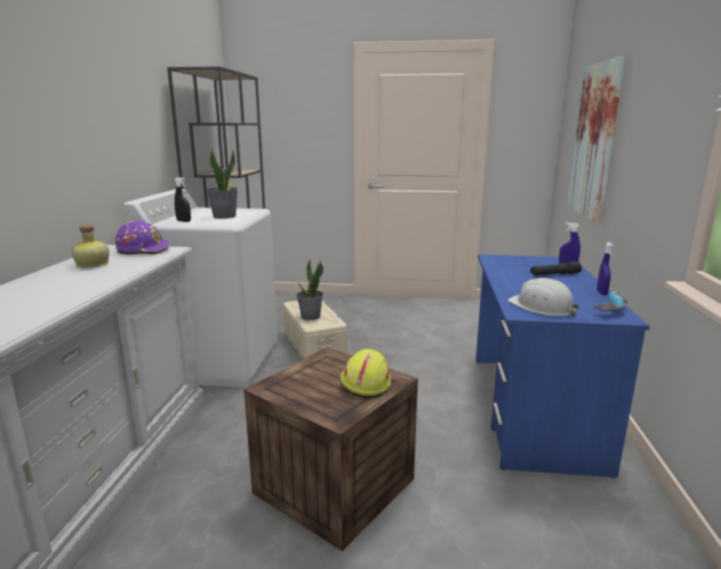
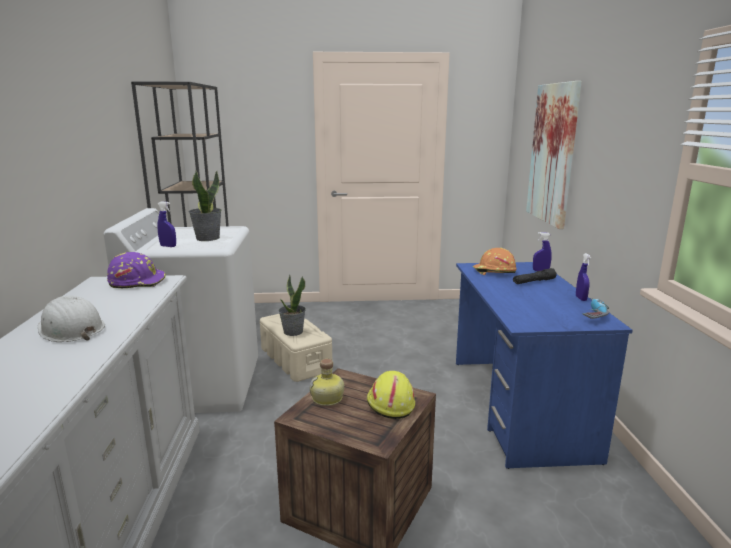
camera: 10 degrees left, 0 degrees up
bottle [71,224,109,268] -> bottle moved to [310,359,344,406]
black spray bottle [174,177,191,222] -> blue spray bottle [157,202,176,247]
white hard hat [508,278,580,316] -> white hard hat moved to [38,295,105,342]
none -> orange hard hat [473,248,517,275]

